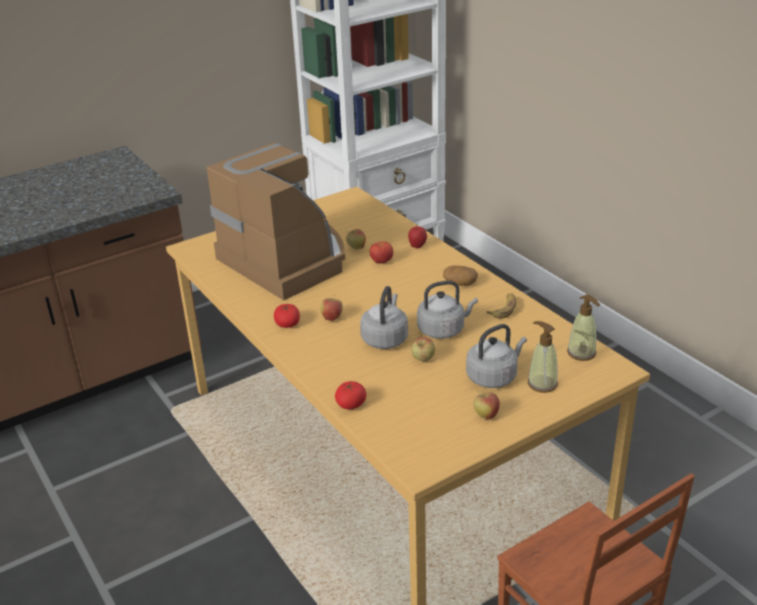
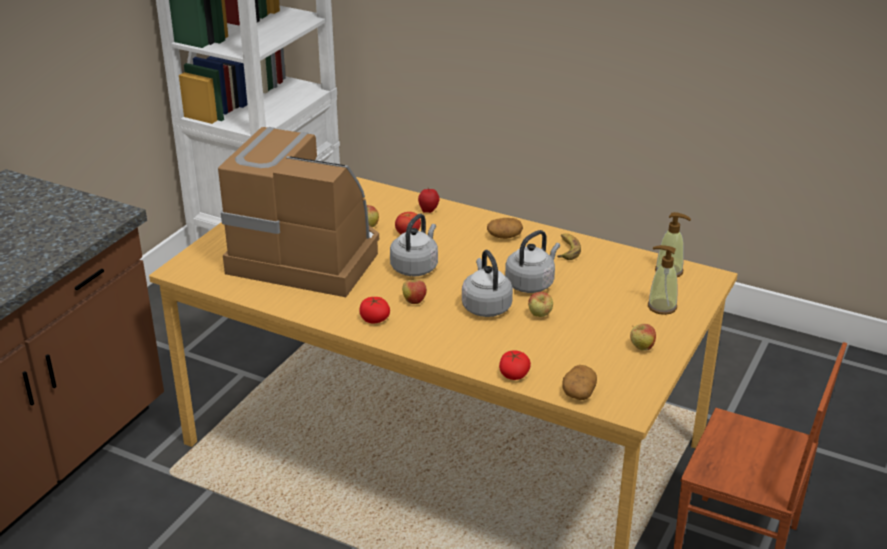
camera: 30 degrees left, 0 degrees up
grey kettle [466,324,527,388] -> grey kettle moved to [390,214,438,276]
none -> potato [562,365,597,400]

